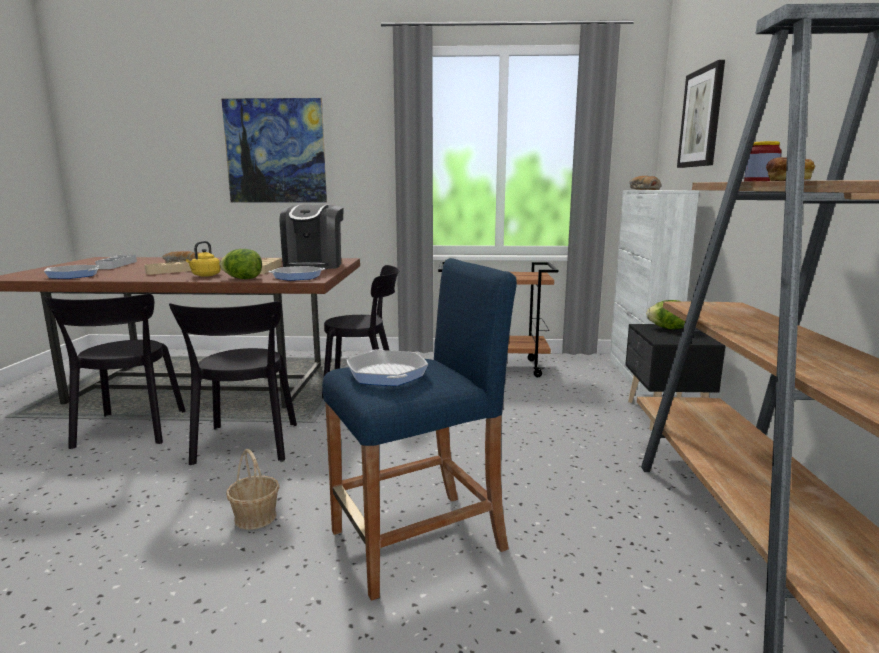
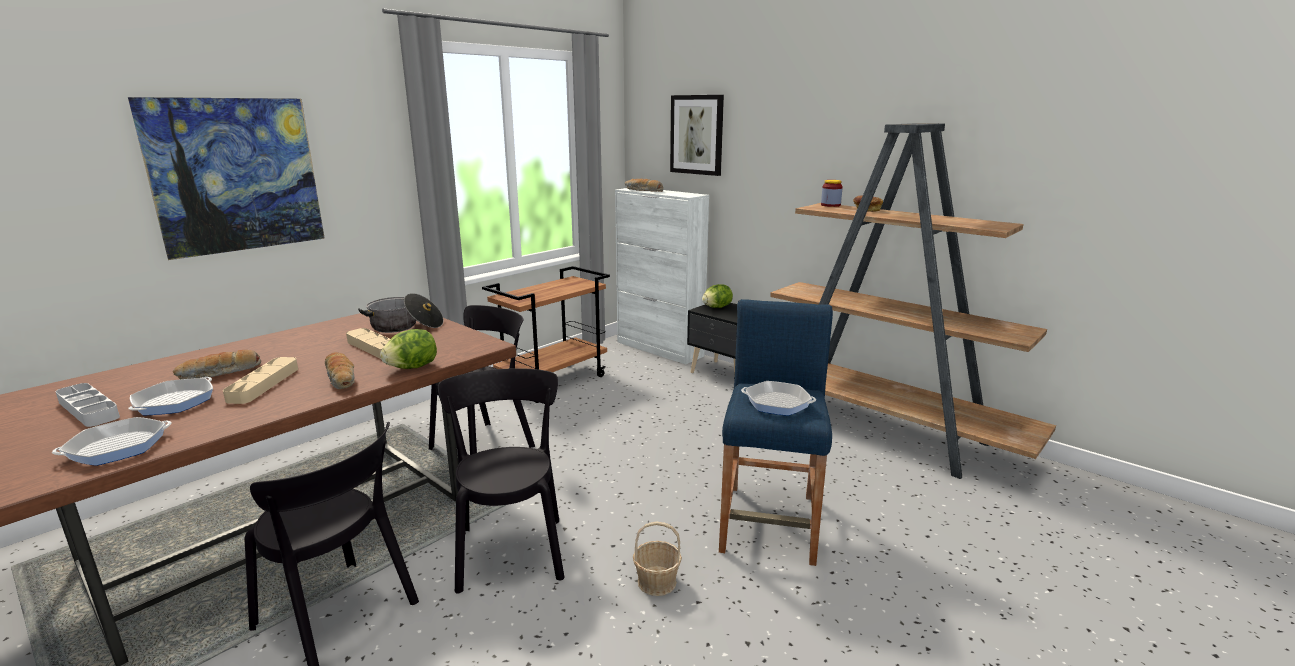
camera: 50 degrees left, 5 degrees up
black chair [169,301,297,465] -> black chair turned 135 degrees counterclockwise [438,368,565,594]
yellow kettle [186,241,221,277] -> bread [325,352,355,390]
frying pan [268,266,325,281] -> frying pan moved to [128,377,213,416]
coffee machine [280,204,344,270] -> cooking pot [358,293,444,333]

